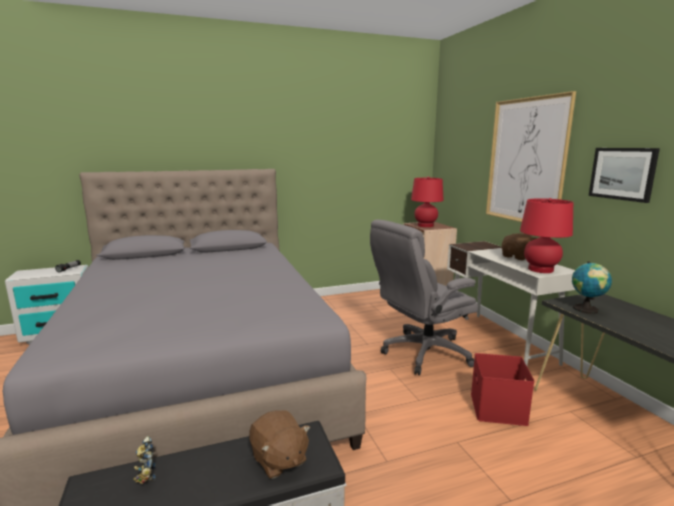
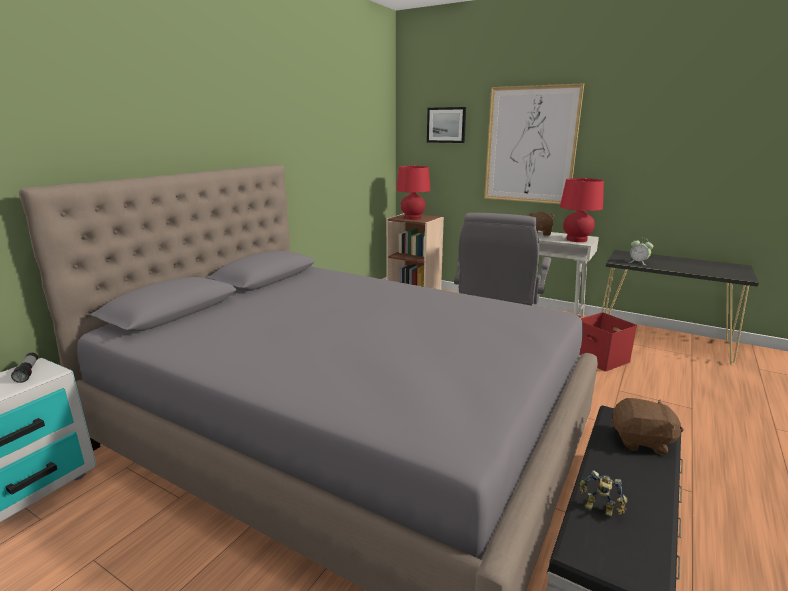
camera: 40 degrees left, 5 degrees up
globe [572,261,612,314] -> alarm clock [629,240,653,265]
picture [589,148,660,203] -> picture moved to [427,107,466,143]

